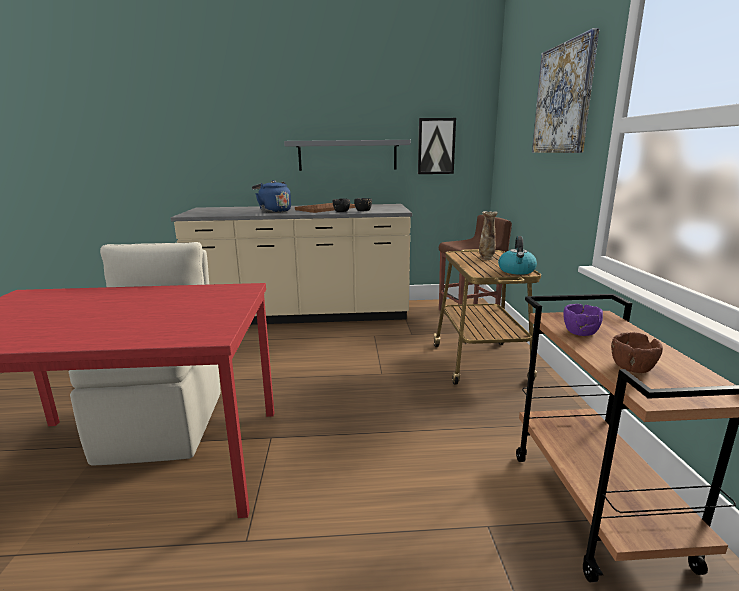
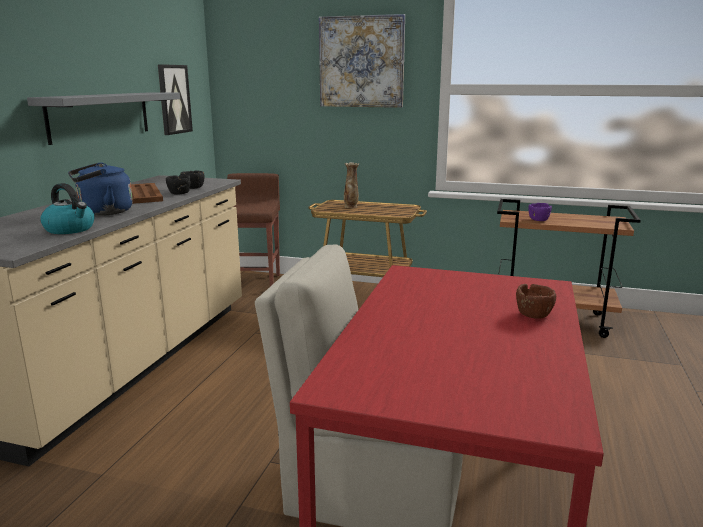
camera: 70 degrees left, 0 degrees up
kettle [498,236,537,275] -> kettle moved to [40,183,95,234]
brown bowl [611,332,663,373] -> brown bowl moved to [516,284,556,319]

